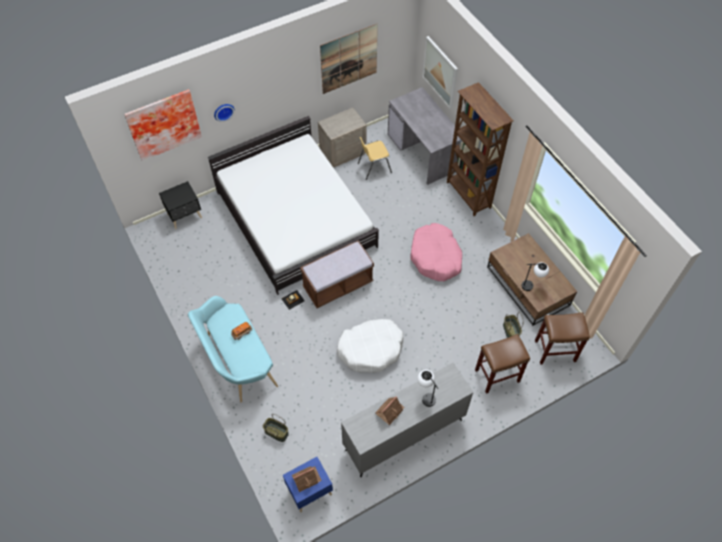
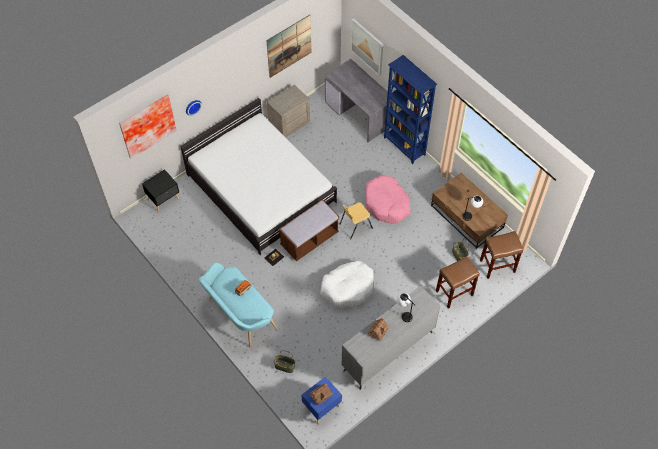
camera: 10 degrees left, 0 degrees up
yellow chair [358,137,392,180] -> yellow chair moved to [339,202,373,240]
brown bookcase [447,82,514,216] -> blue bookcase [384,55,437,164]

